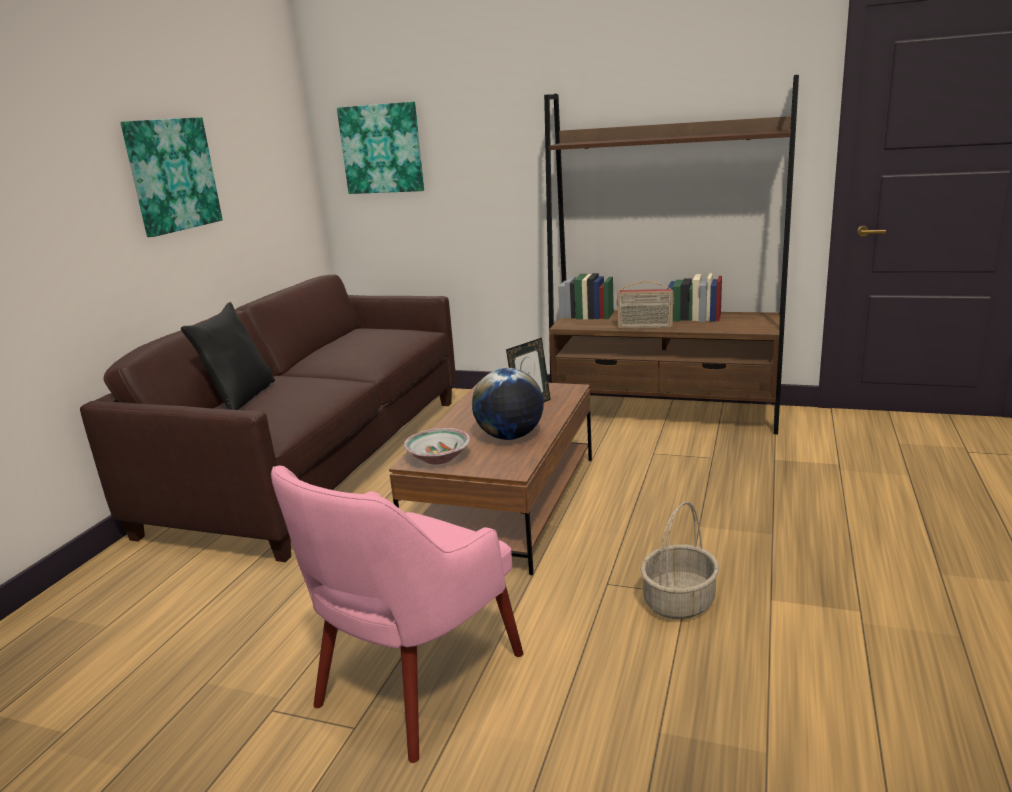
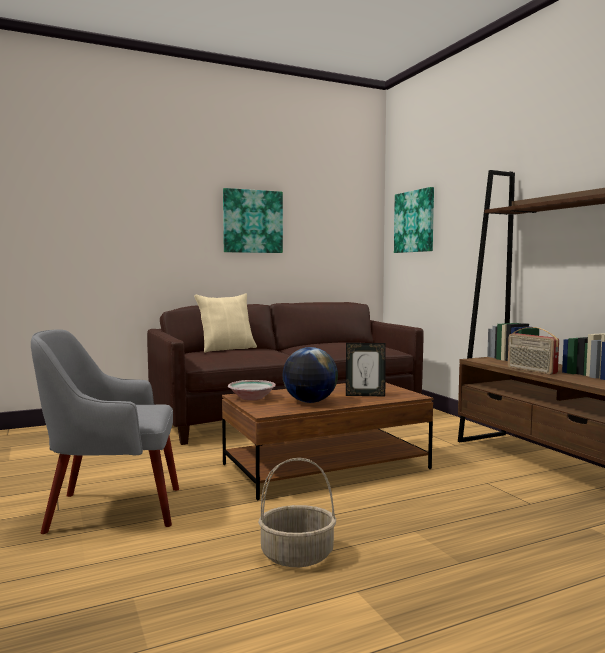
camera: 45 degrees right, 15 degrees down
black pillow [181,302,275,410] -> beige pillow [194,293,257,353]
pink armchair [271,465,523,763] -> grey armchair [31,329,179,534]

